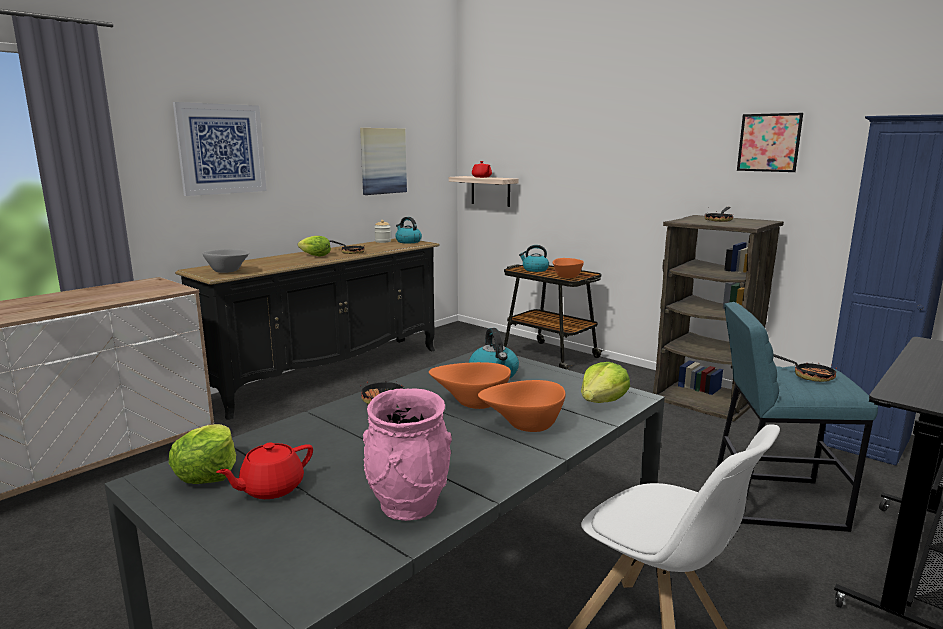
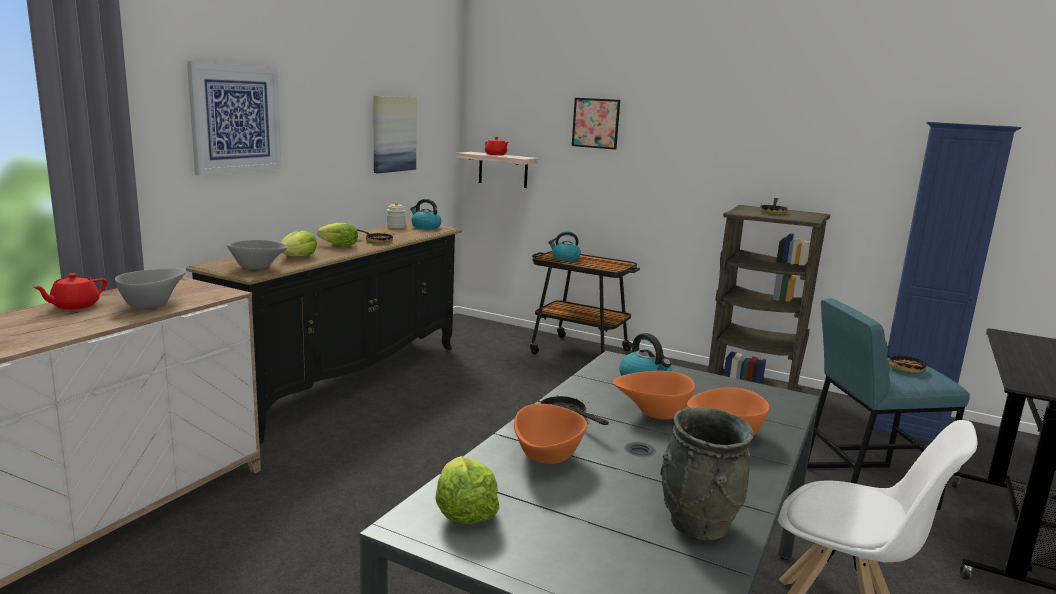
camera: 15 degrees left, 0 degrees up
red teapot [216,442,313,499] -> red teapot moved to [33,273,107,310]
pink vase [363,388,452,521] -> grey vase [660,407,753,540]
orange bowl [553,258,584,278] -> orange bowl moved to [514,404,587,464]
lettuce [581,362,630,403] -> lettuce moved to [281,230,317,256]
picture [737,113,803,172] -> picture moved to [572,98,620,150]
none -> grey bowl [115,268,186,308]

